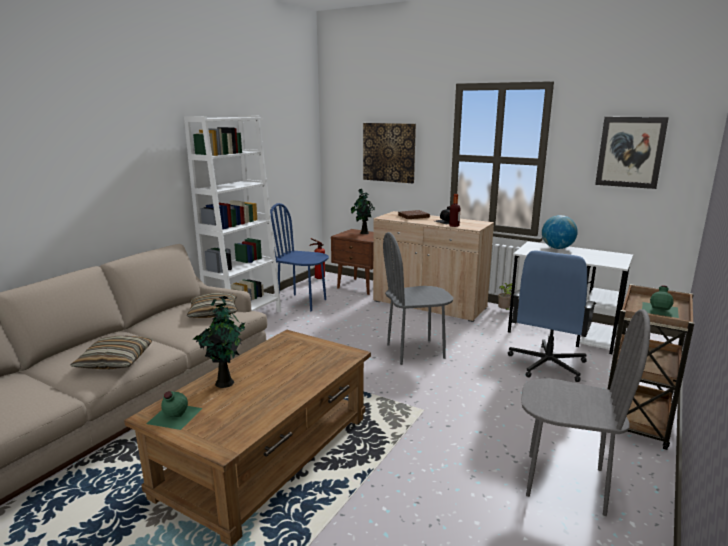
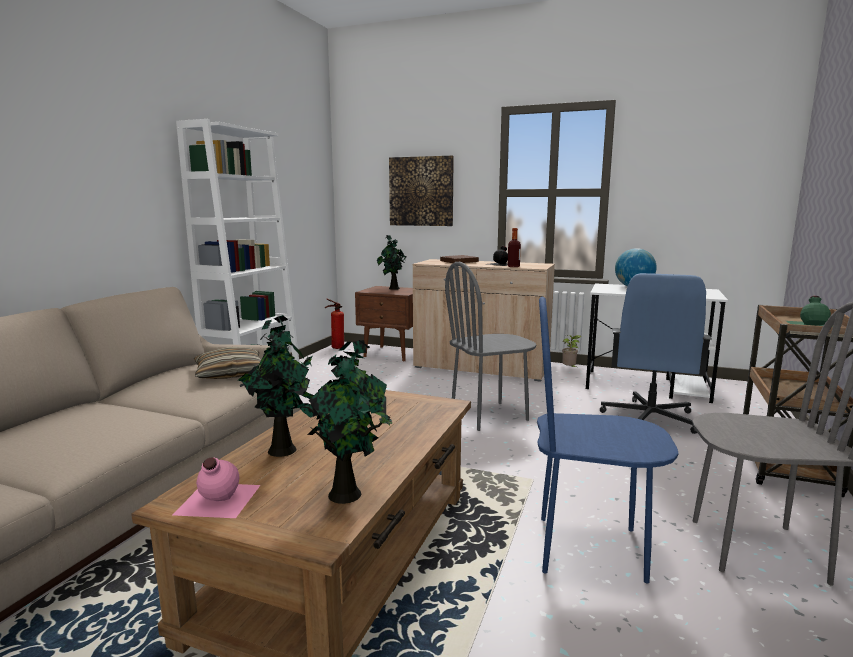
camera: 10 degrees left, 5 degrees down
pillow [70,336,153,369] -> none
green bottle [146,391,202,430] -> pink bottle [173,458,260,518]
blue chair [270,203,329,311] -> blue chair moved to [537,297,679,584]
picture [595,117,669,189] -> none
none -> potted plant [291,340,392,504]

